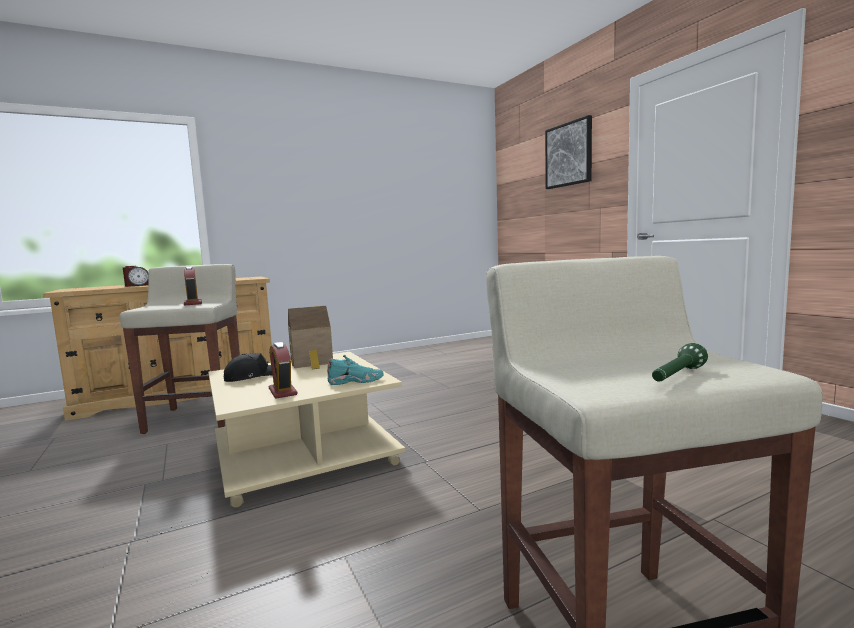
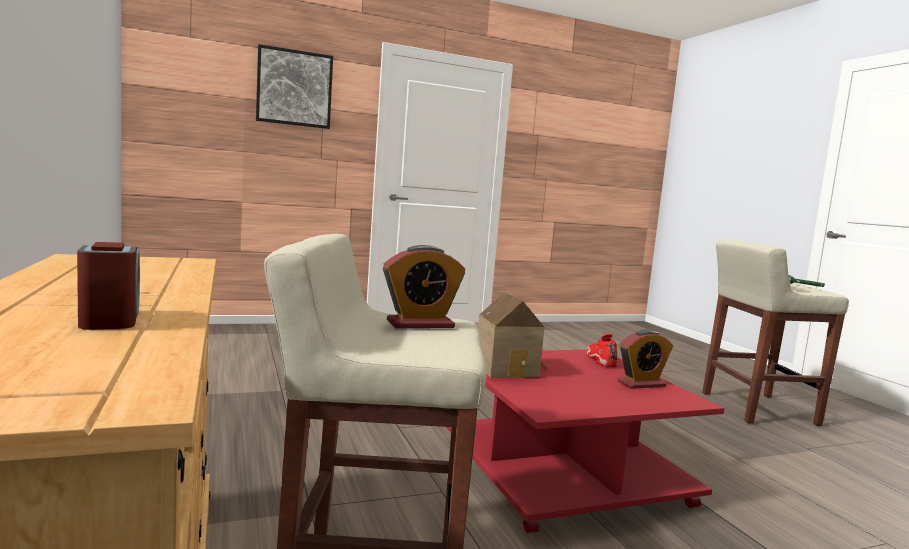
camera: 85 degrees left, 0 degrees up
beige coffee table [208,352,405,508] -> red coffee table [446,349,725,533]
black cap [224,353,272,382] -> none
turquoise shoe [327,355,384,385] -> red shoe [587,334,618,367]

